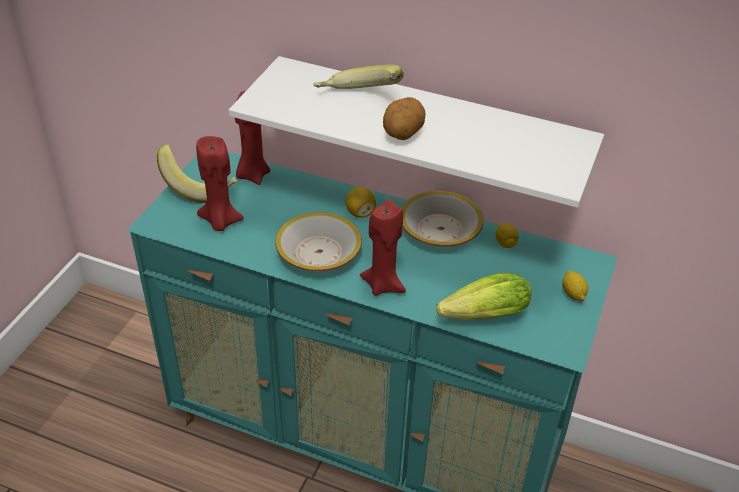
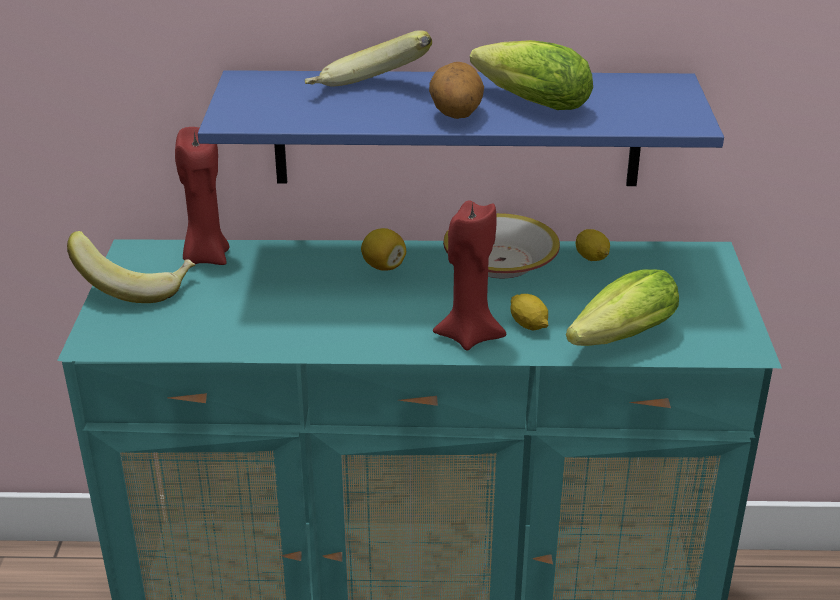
camera: 20 degrees left, 10 degrees down
red candle [196,136,244,231] -> none
white shelf [229,56,604,208] -> blue shelf [198,70,724,186]
bowl [275,212,362,271] -> none
lemon [563,271,588,301] -> lemon moved to [510,294,549,330]
none -> lettuce [470,40,593,110]

